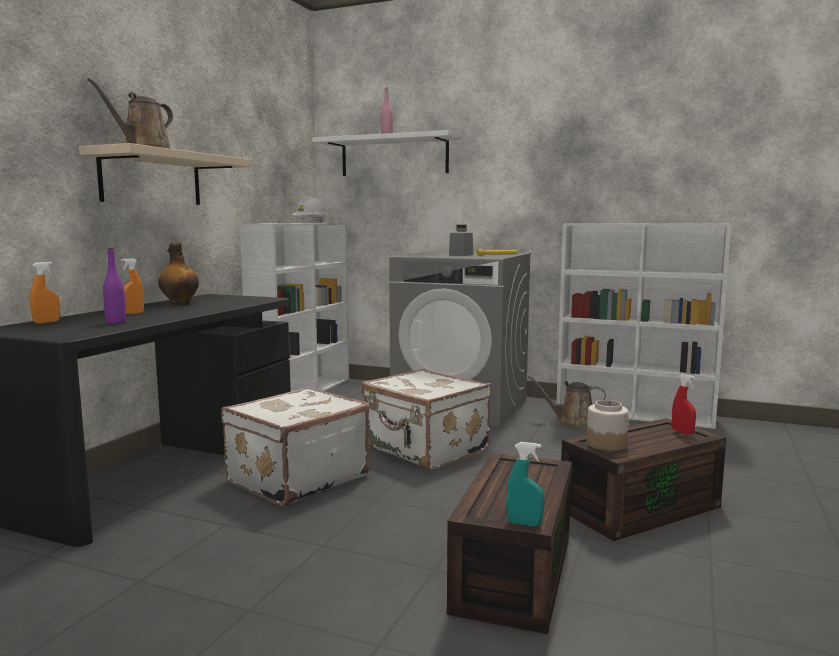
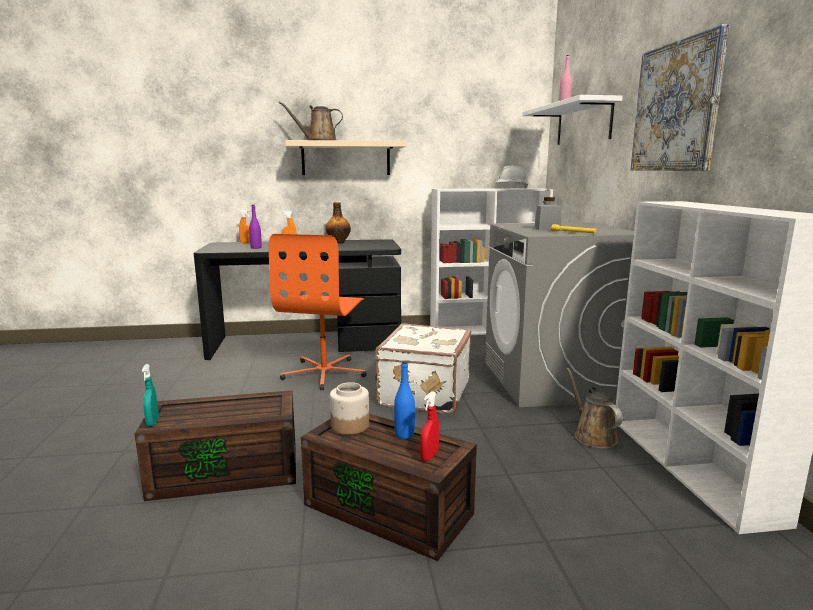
camera: 60 degrees right, 5 degrees up
white suitcase [221,387,370,506] -> orange office chair [269,234,367,390]
none -> blue bottle [394,361,415,439]
none -> picture [631,24,730,171]

